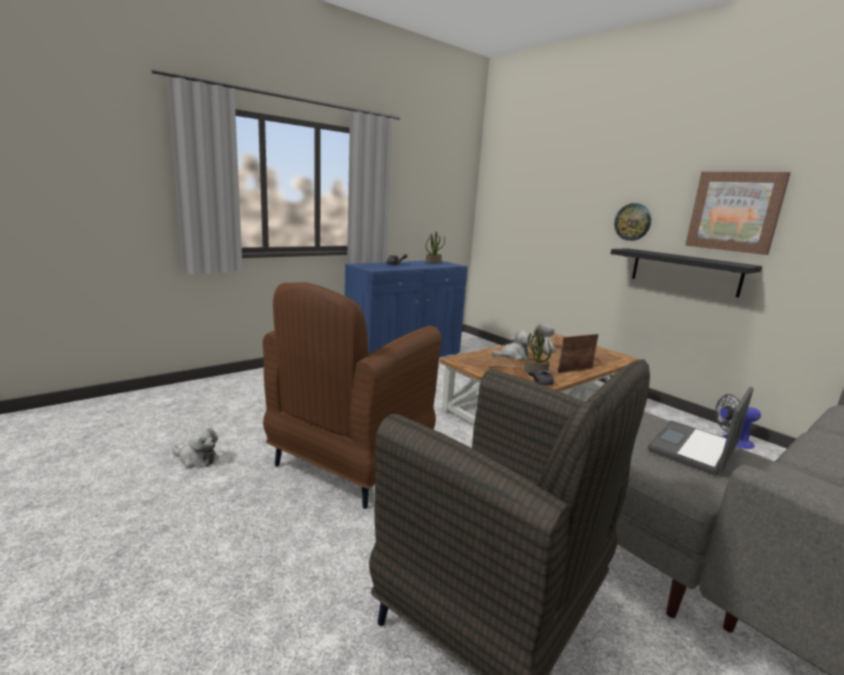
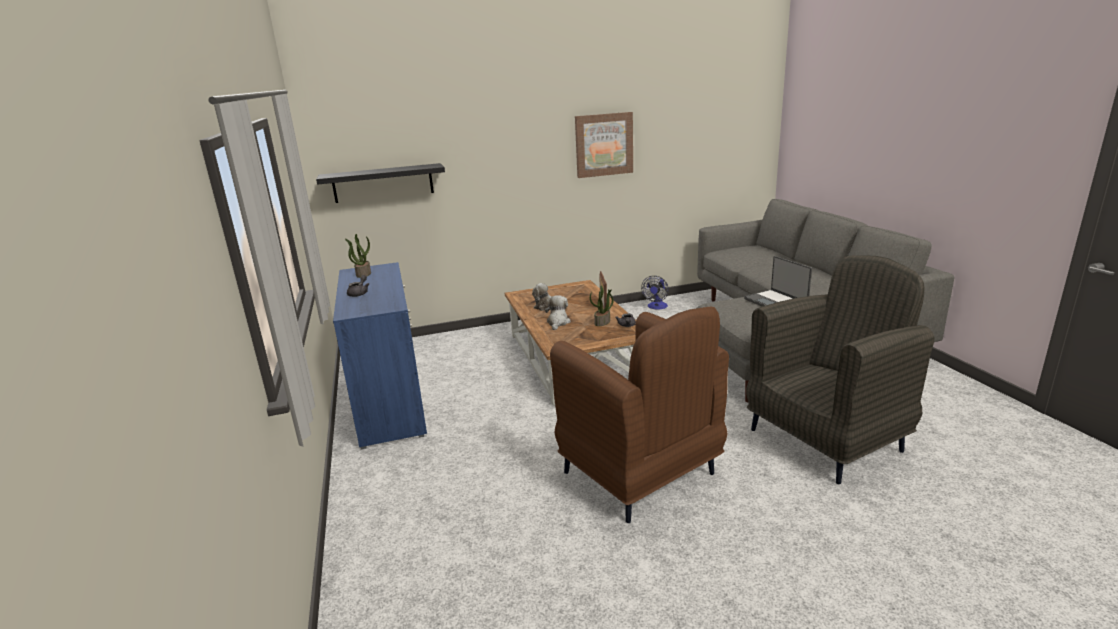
camera: 65 degrees left, 5 degrees up
plush toy [172,428,219,469] -> none
black shelf [611,248,762,298] -> black shelf moved to [316,163,445,203]
wall clock [614,203,651,241] -> none

